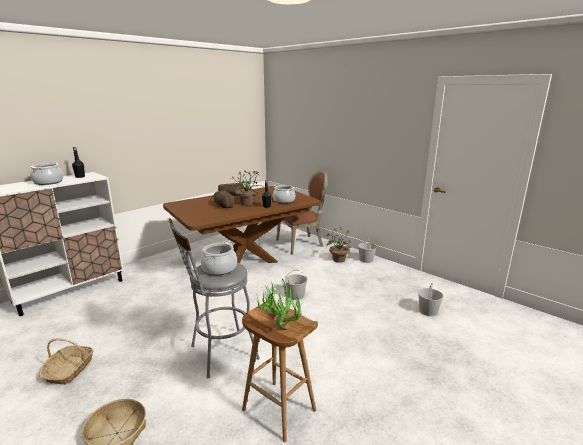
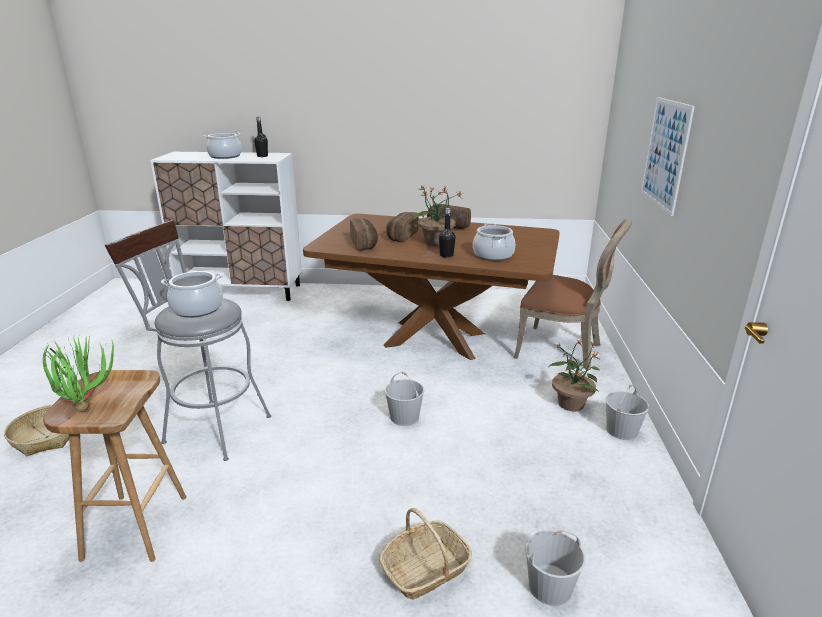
camera: 50 degrees right, 5 degrees up
basket [39,338,94,385] -> basket moved to [379,508,472,599]
none -> bread [350,218,378,251]
none -> picture [641,97,695,216]

